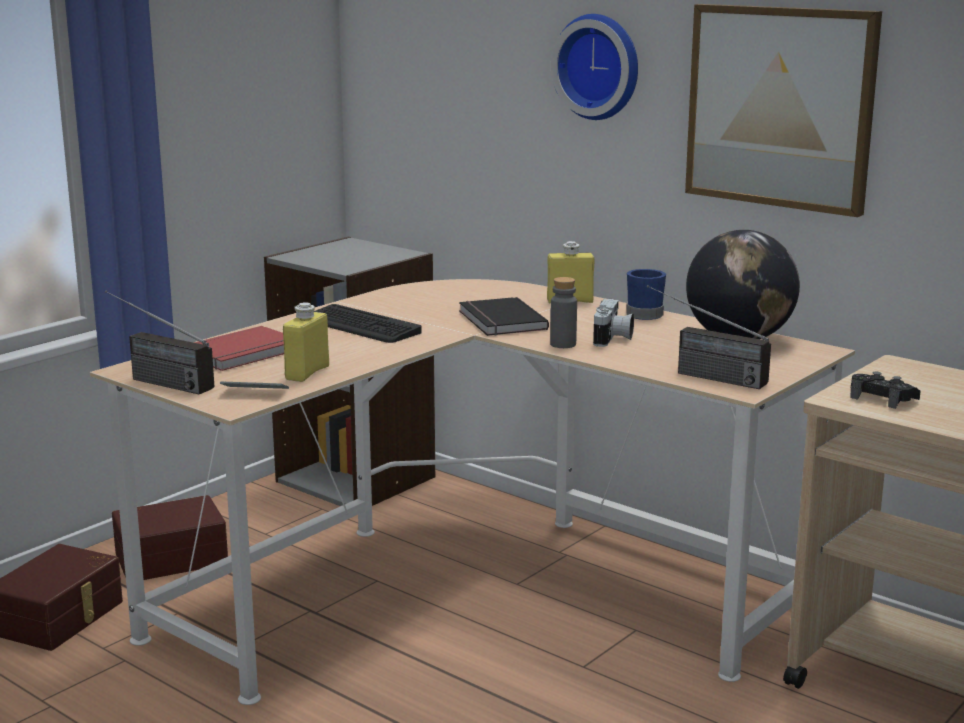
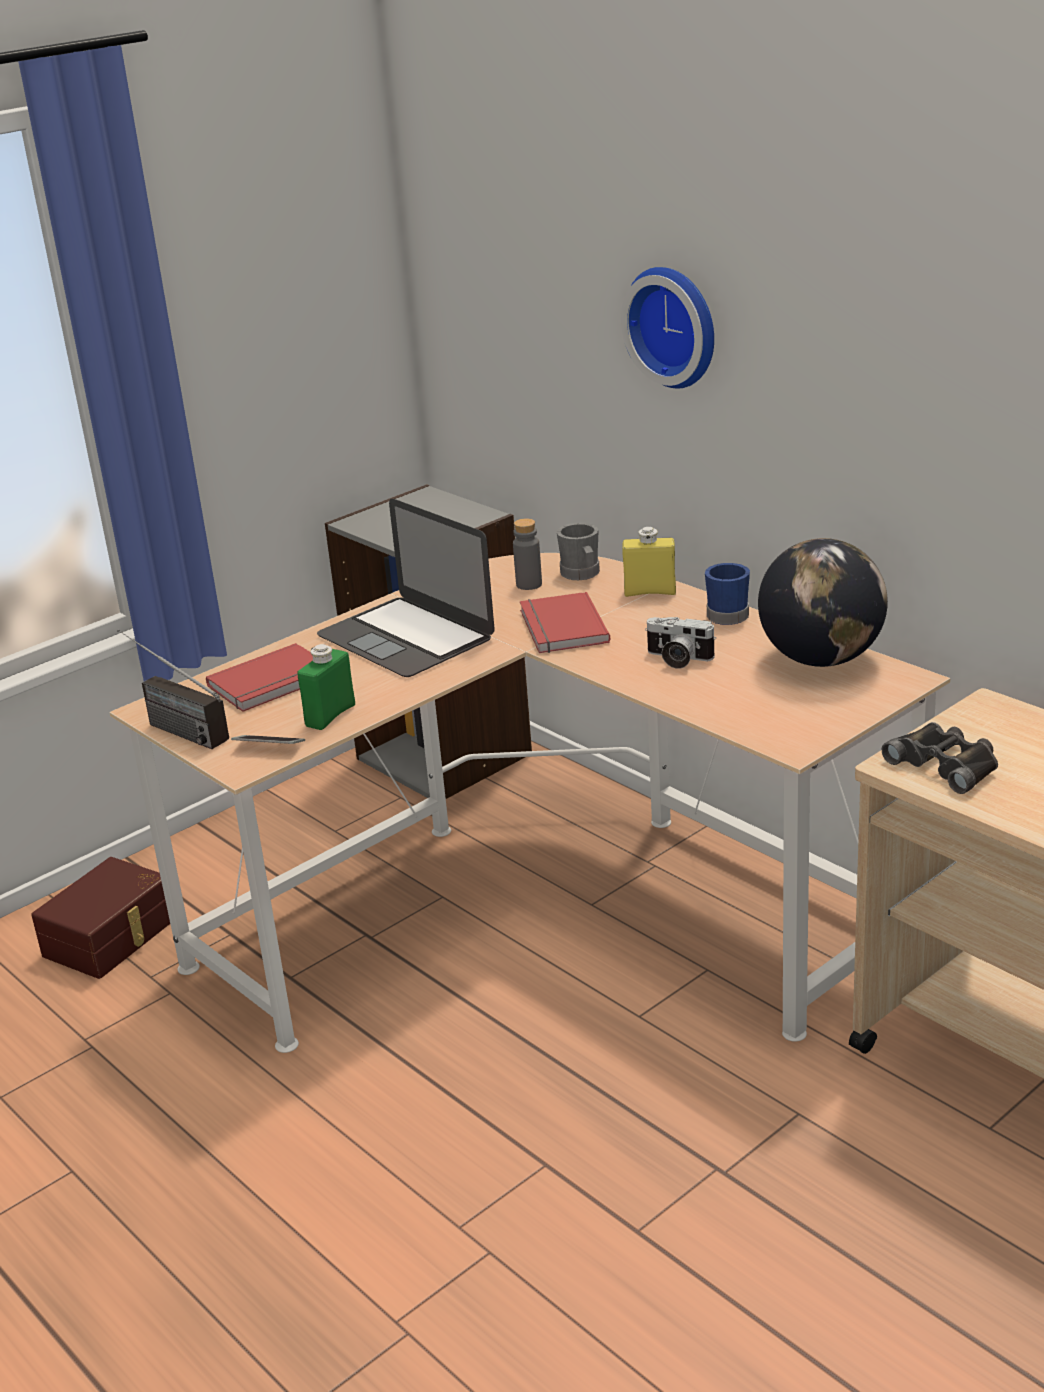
camera: 10 degrees right, 10 degrees up
brown storage box [112,495,228,580] -> none
yellow bottle [283,302,329,382] -> green bottle [297,644,355,730]
keyboard [314,304,422,343] -> laptop [317,499,494,677]
black book [459,297,549,336] -> red book [520,592,610,653]
grey bottle [550,277,577,348] -> grey bottle moved to [513,518,542,590]
camera [593,299,634,347] -> camera turned 90 degrees clockwise [645,617,716,669]
radio [647,285,771,389] -> none
picture [685,4,882,217] -> none
black game controller [850,372,921,409] -> black binoculars [881,722,998,794]
none -> grey mug [557,523,600,580]

